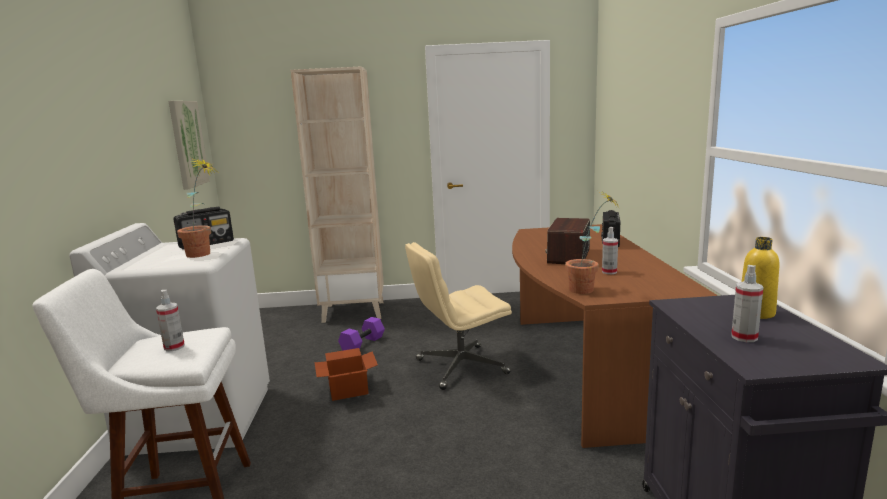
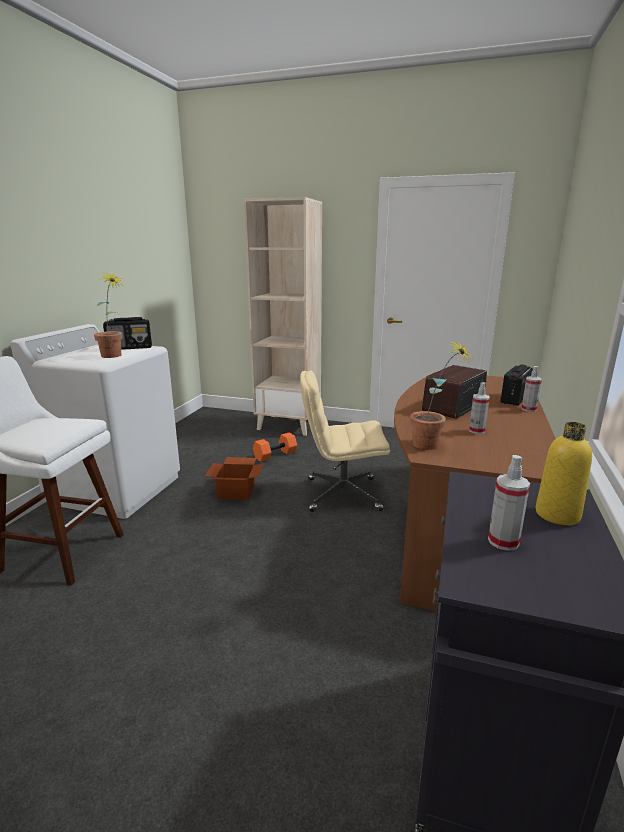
camera: 20 degrees right, 5 degrees up
spray bottle [156,290,185,351] -> spray bottle moved to [521,366,542,412]
picture [169,101,210,190] -> none
purple dumbbell [338,317,385,351] -> orange dumbbell [253,433,297,462]

